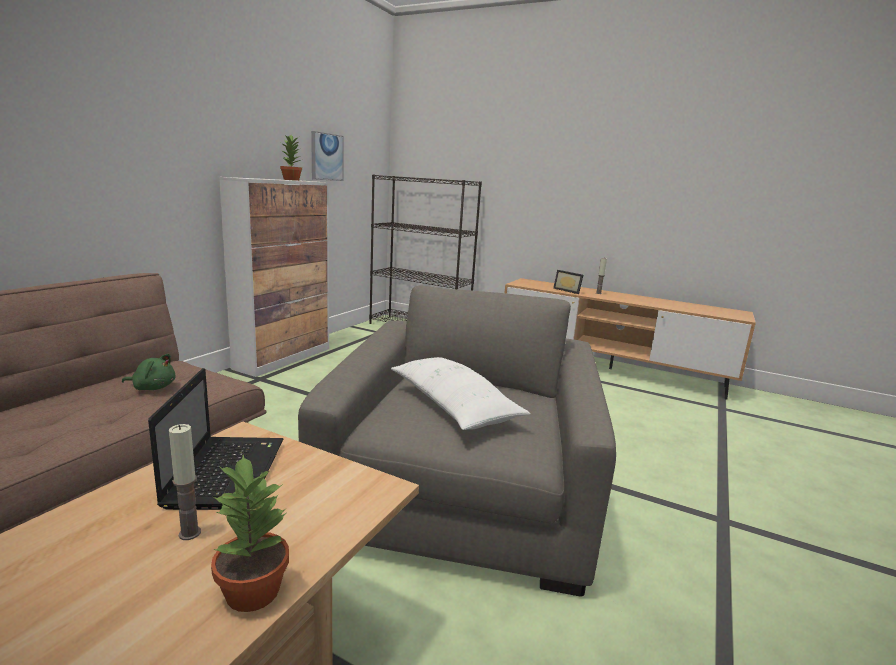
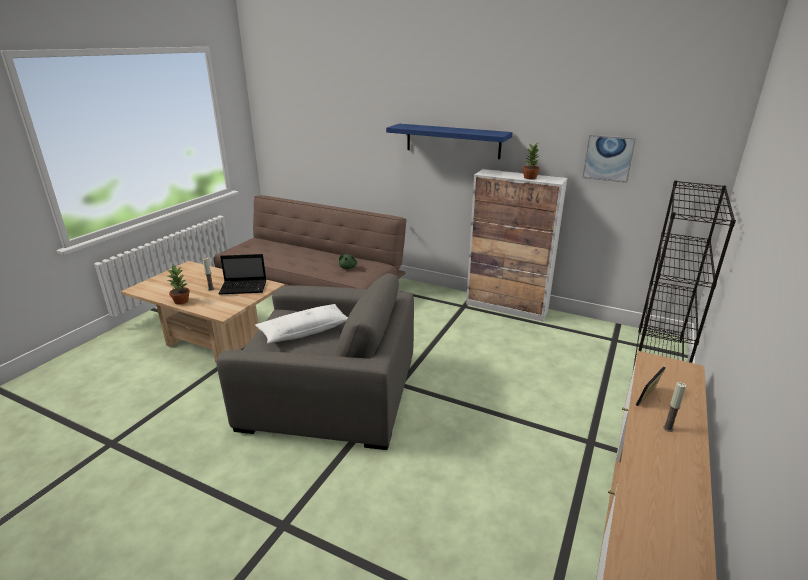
camera: 90 degrees right, 10 degrees up
none -> blue shelf [386,124,513,159]

